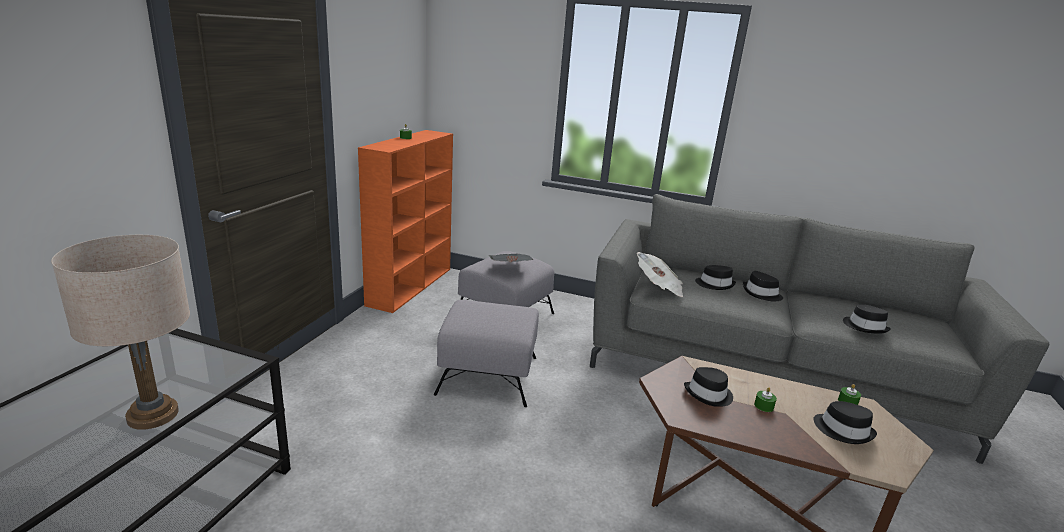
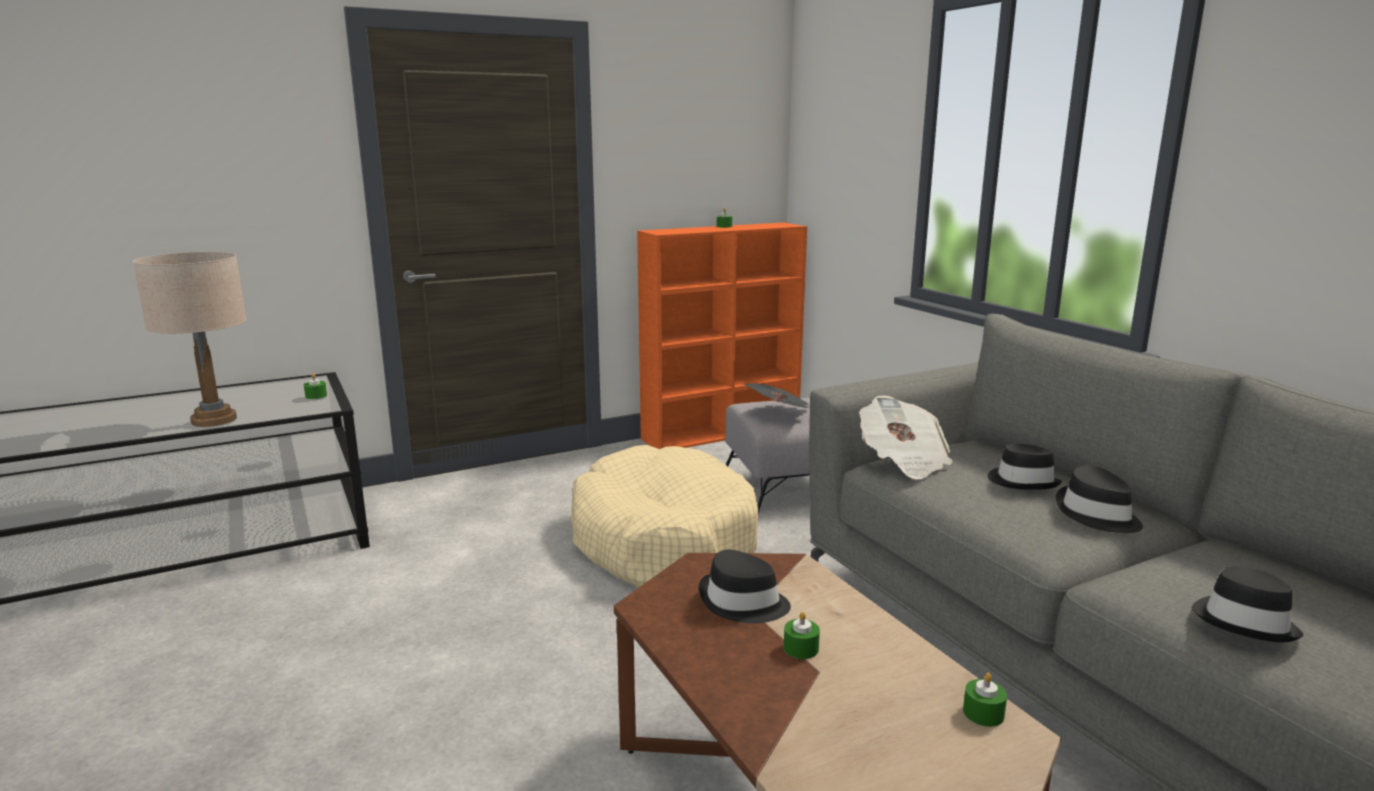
camera: 45 degrees right, 5 degrees down
grey ottoman [434,300,539,407] -> beige dog bed [571,445,759,588]
black hat [814,401,877,444] -> none
none -> green candle [304,373,327,399]

